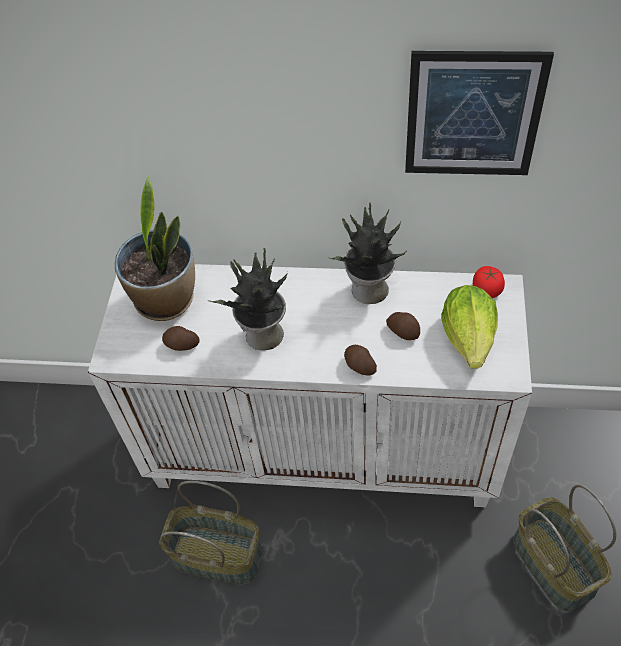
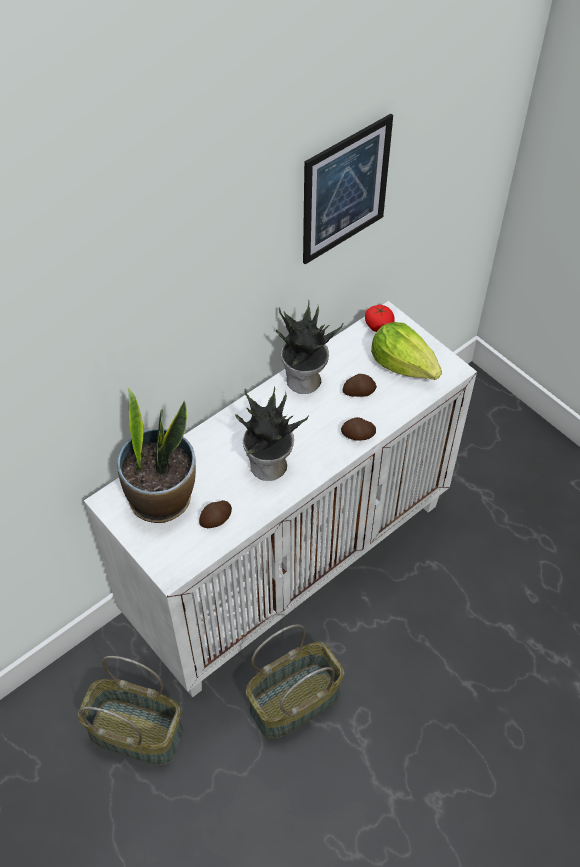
camera: 50 degrees left, 0 degrees up
basket [513,484,616,612] -> basket moved to [78,656,183,765]

